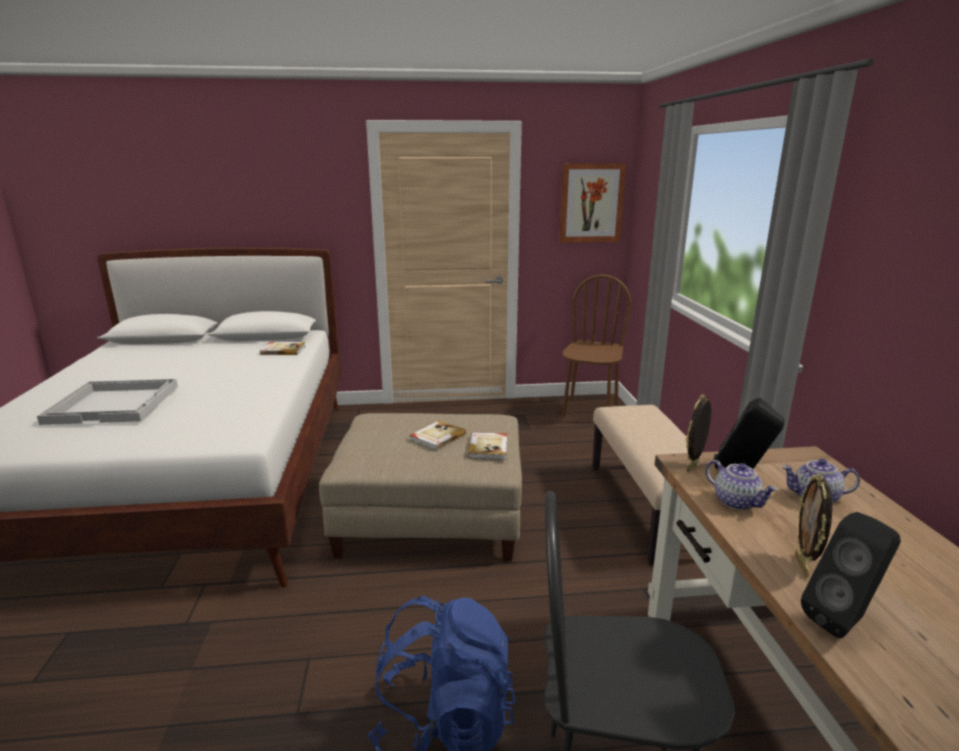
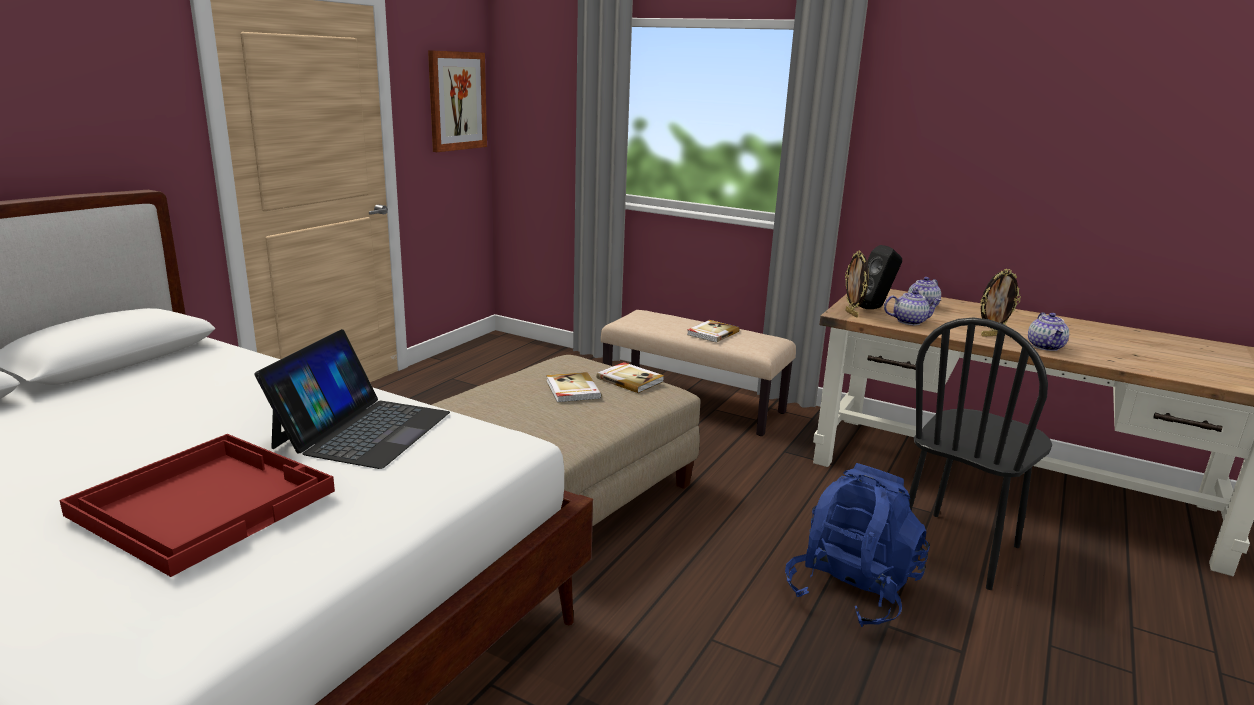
camera: 55 degrees left, 0 degrees up
white tray [37,379,178,425] -> red tray [59,434,335,577]
book [260,342,306,355] -> book moved to [687,320,740,343]
brown chair [562,274,631,417] -> none
picture frame [795,474,832,578] -> picture frame turned 60 degrees counterclockwise [980,269,1021,337]
black speaker [801,512,901,638] -> teapot [1028,312,1069,351]
none -> laptop [255,329,450,469]

